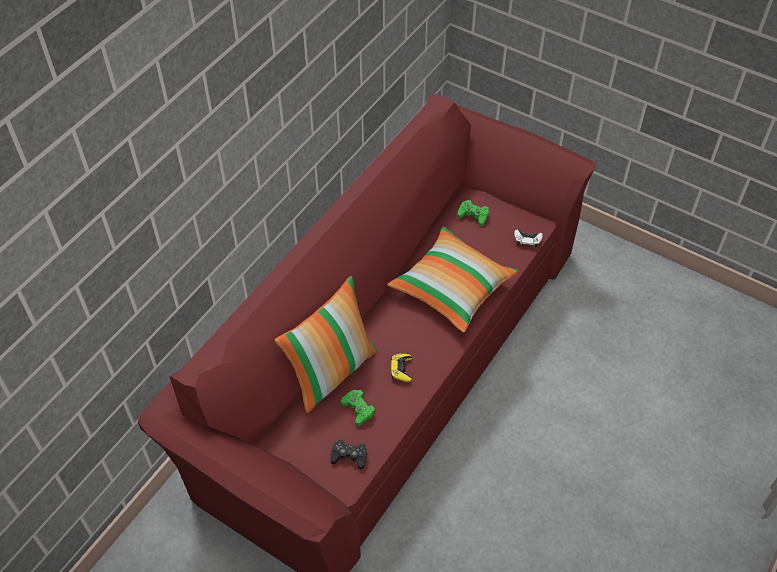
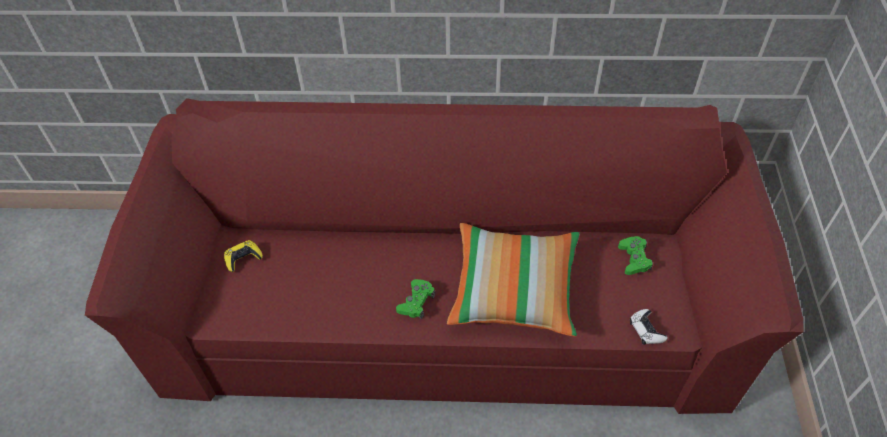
camera: 60 degrees right, 0 degrees up
pillow [275,276,378,413] -> none
black game controller [330,439,367,470] -> none
green game controller [341,390,375,426] -> green game controller moved to [396,279,435,320]
yellow game controller [391,354,412,382] -> yellow game controller moved to [224,240,263,272]

